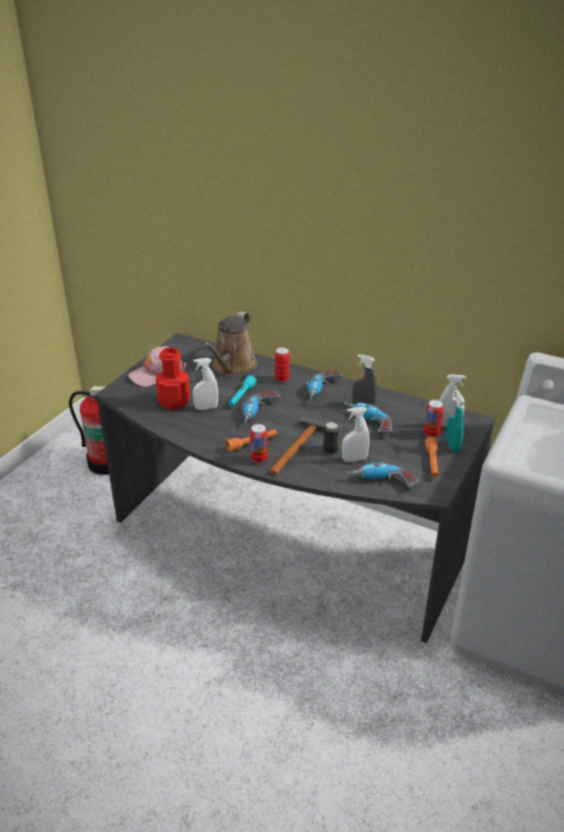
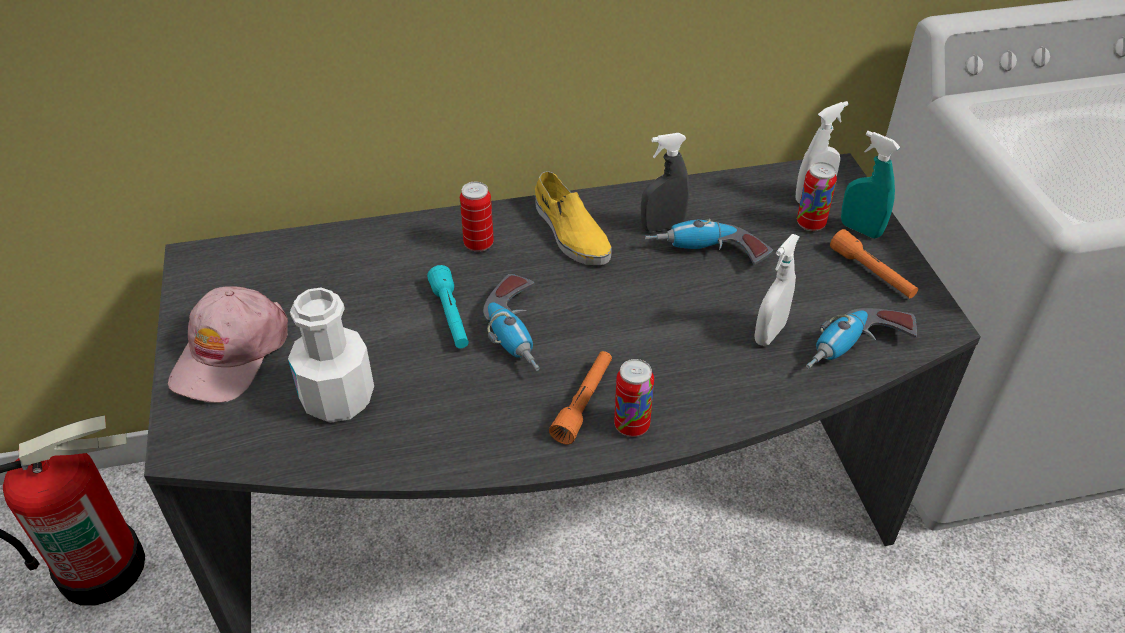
camera: 40 degrees left, 10 degrees up
red bottle [156,347,190,410] -> white bottle [288,288,374,423]
white spray bottle [193,358,218,410] -> none
brown watering can [203,311,257,376] -> none
hammer [269,417,325,475] -> none
power drill [305,370,343,400] -> yellow shoe [535,171,612,265]
can [323,422,339,454] -> none

